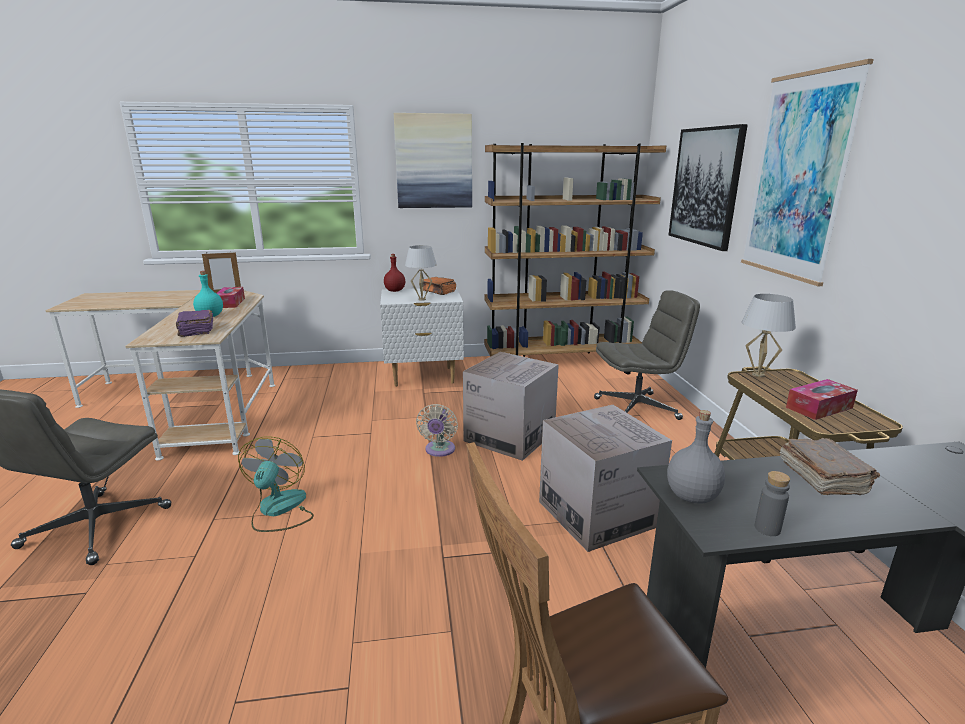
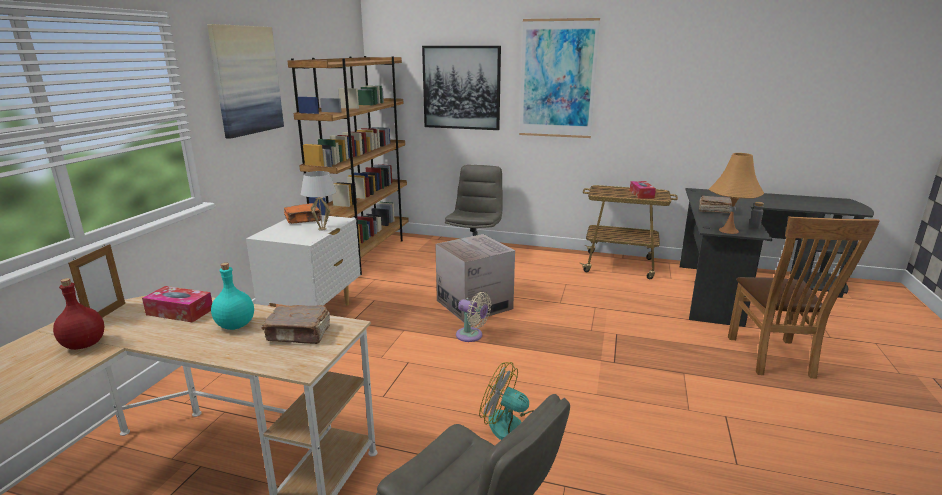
camera: 65 degrees left, 0 degrees up
purple book [176,310,213,337] -> brown book [262,305,330,344]
red bottle [384,254,405,292] -> red bottle moved to [53,278,104,350]
cardboard box [539,405,672,552] -> none
grey bottle [667,410,725,503] -> orange table lamp [708,153,764,234]
white table lamp [742,294,796,377] -> none

